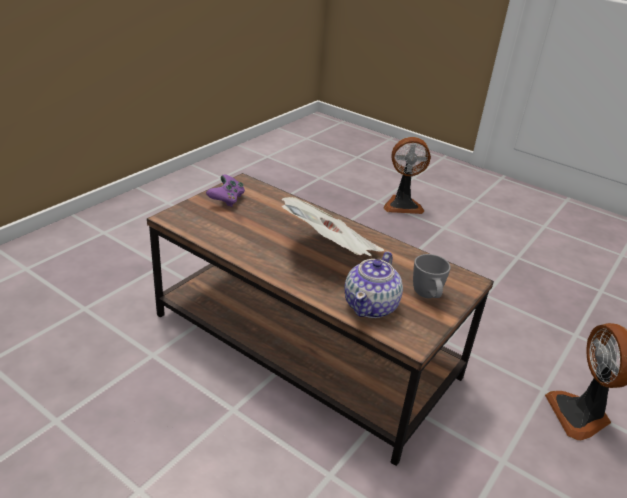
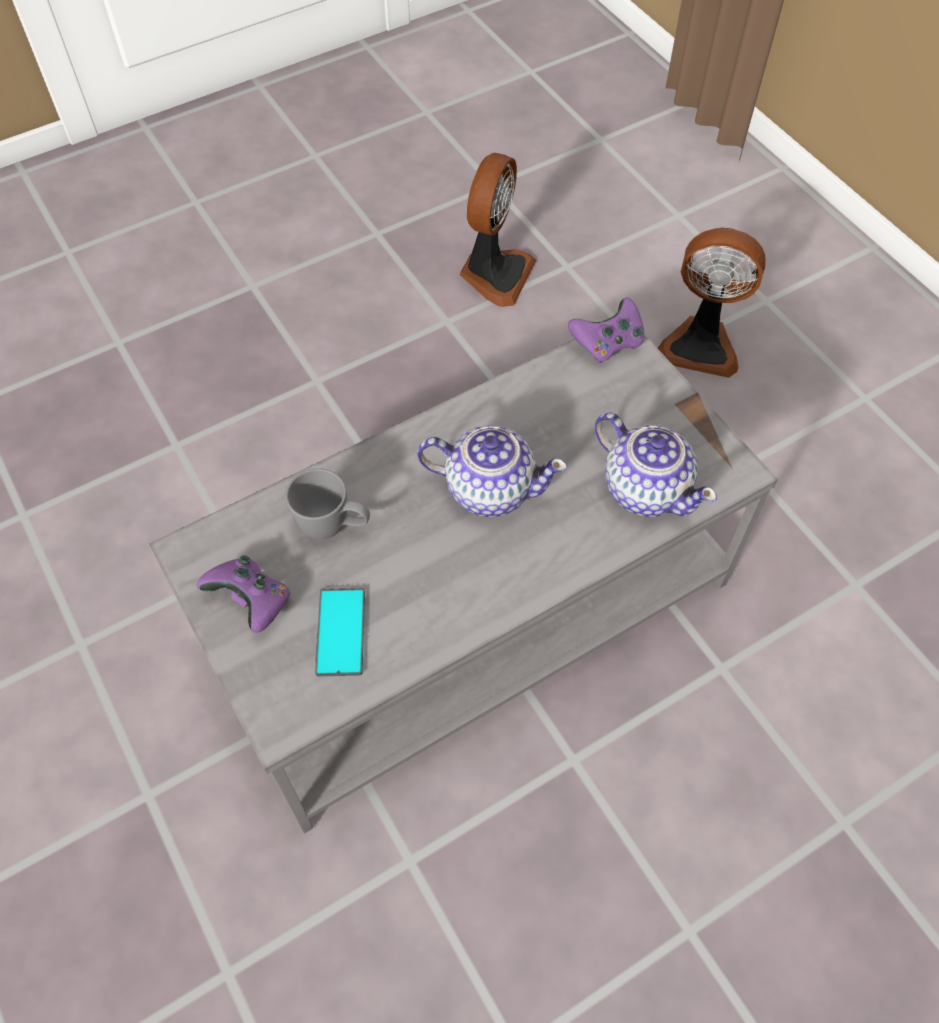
camera: 65 degrees left, 25 degrees up
brown coffee table [147,173,494,466] -> grey coffee table [149,334,778,834]
newspaper [281,197,384,256] -> teapot [417,425,567,517]
fan [384,137,431,214] -> fan moved to [460,153,536,307]
grey mug [413,254,451,298] -> grey mug moved to [286,468,370,539]
none -> phone [315,588,365,676]
none -> purple game controller [568,297,644,363]

